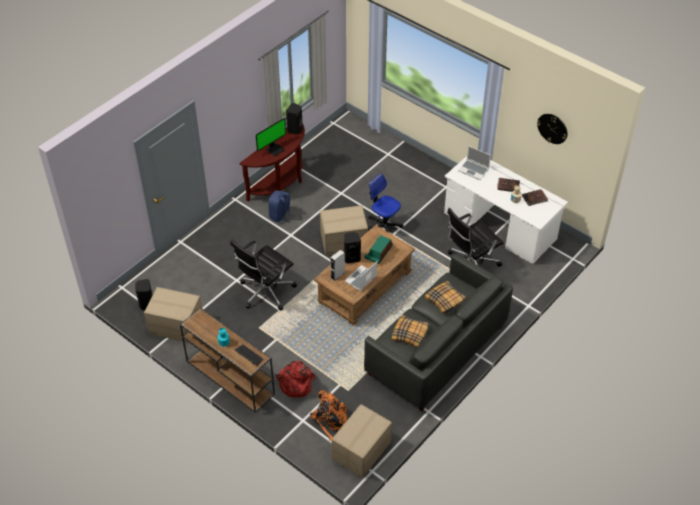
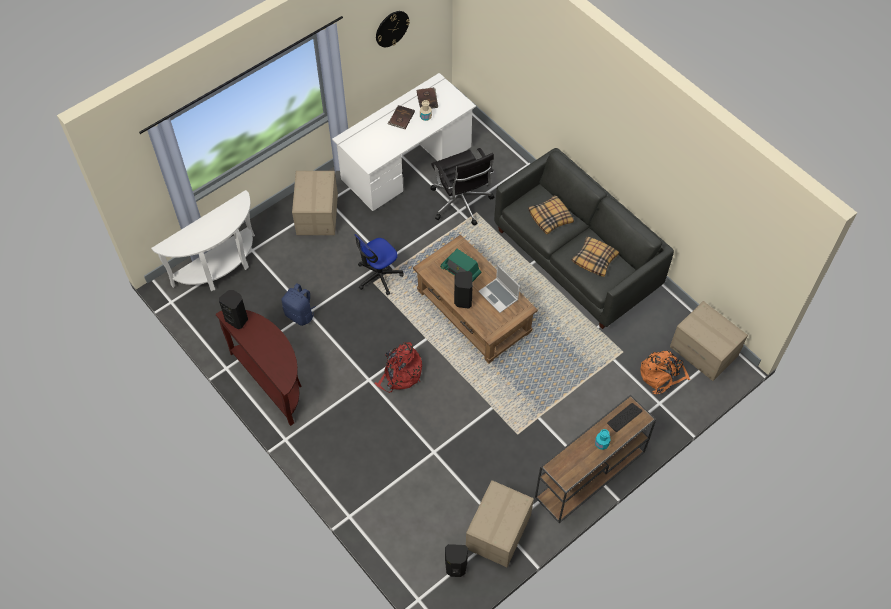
camera: 80 degrees left, 10 degrees up
black office chair [230,240,297,311] -> none
monitor [256,118,286,156] -> none
blue backpack [268,190,294,223] -> blue backpack moved to [281,283,316,326]
red backpack [276,361,316,397] -> red backpack moved to [374,342,422,393]
cardboard box [320,205,368,256] -> cardboard box moved to [292,171,338,235]
grey speaker [330,250,345,281] -> none
laptop [458,146,491,180] -> none
none -> white console table [151,190,255,291]

